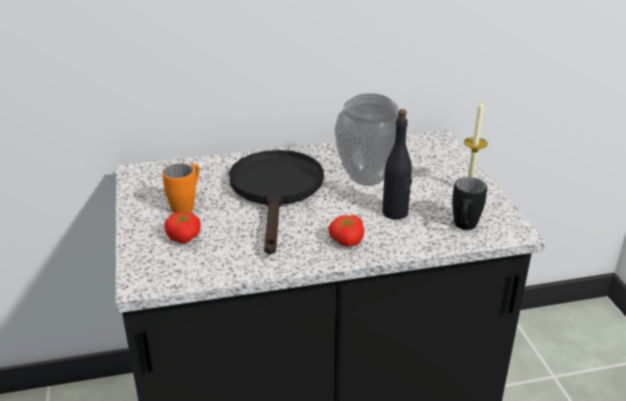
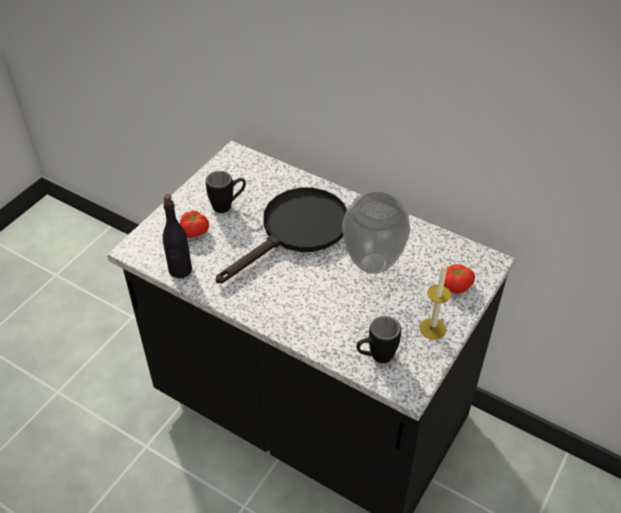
camera: 45 degrees right, 15 degrees up
orange mug [162,163,199,214] -> black mug [206,171,246,213]
tomato [328,215,364,247] -> tomato moved to [444,264,475,293]
black bottle [382,109,412,220] -> black bottle moved to [163,194,192,278]

